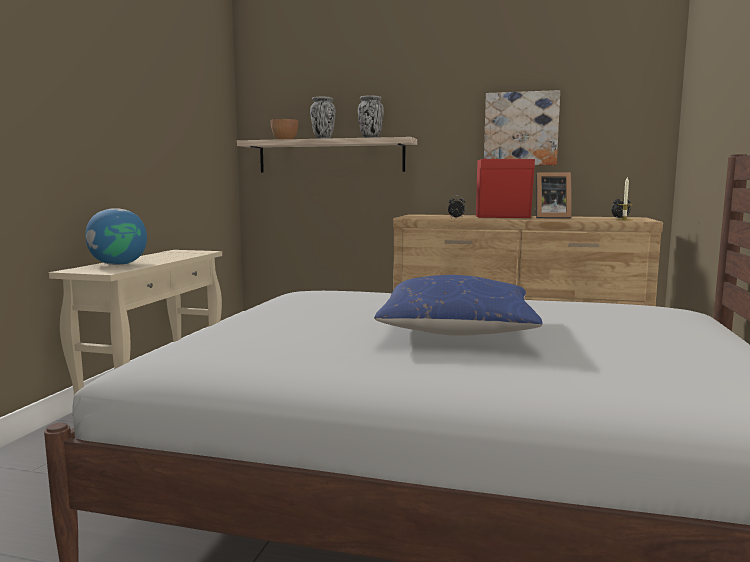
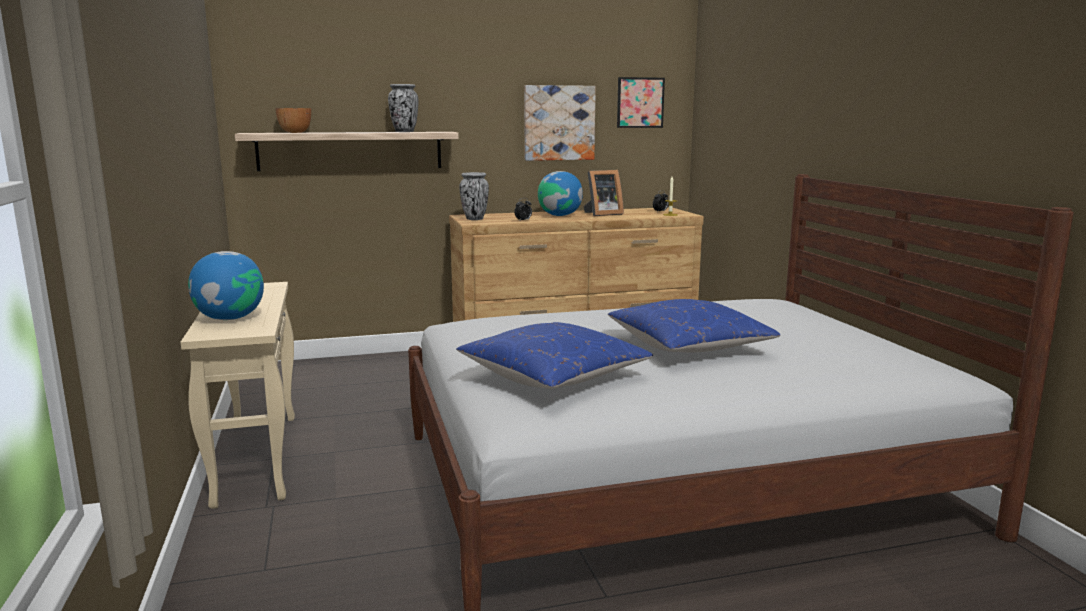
camera: 30 degrees left, 5 degrees up
vase [310,97,336,139] -> vase moved to [459,172,489,220]
red speaker [476,158,535,218] -> globe [538,171,583,216]
none -> blue pillow [456,322,653,389]
none -> picture [617,77,665,128]

